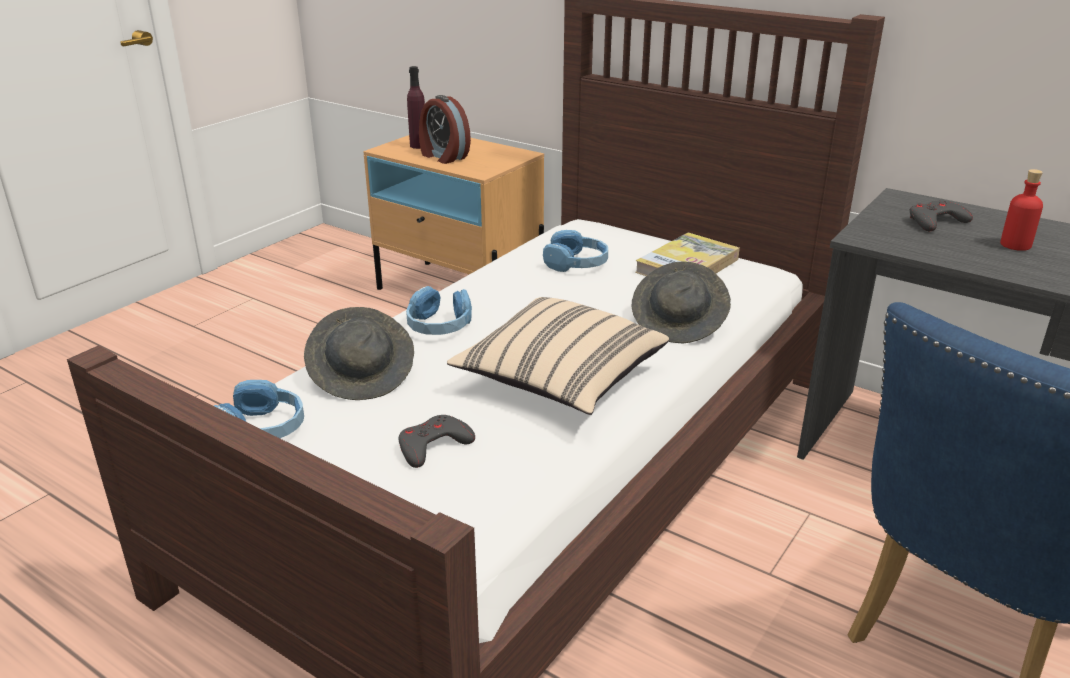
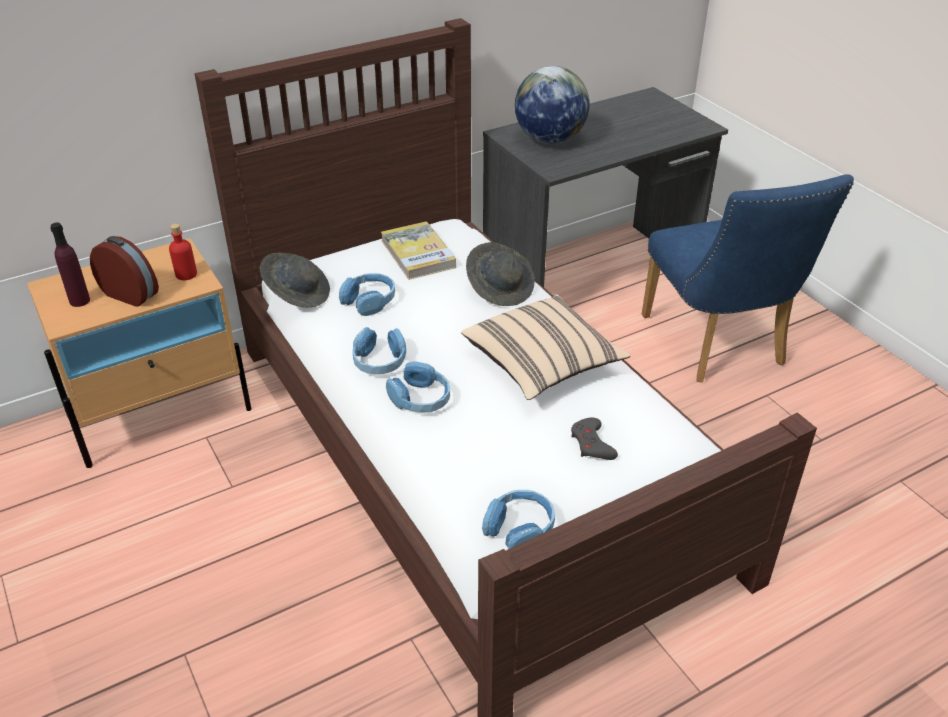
camera: 65 degrees left, 10 degrees up
grey hat [304,307,414,400] -> grey hat moved to [260,253,330,307]
alarm clock [419,95,471,164] -> alarm clock turned 135 degrees counterclockwise [90,236,159,307]
grey game controller [910,200,973,232] -> globe [515,66,590,144]
red bottle [1000,169,1043,251] -> red bottle moved to [169,223,197,280]
none -> blue headphones [353,327,406,374]

